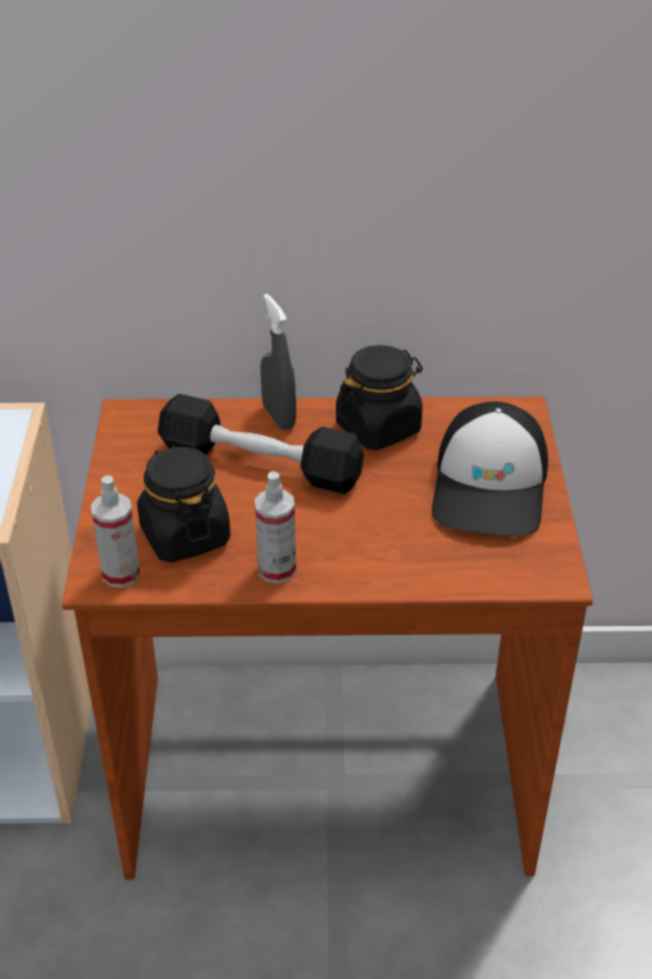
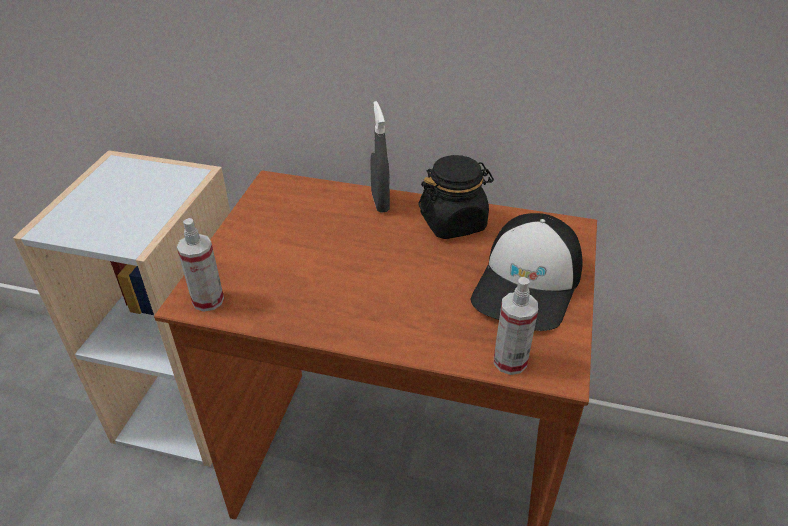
camera: 15 degrees right, 0 degrees up
black jar [137,445,231,562] -> none
black dumbbell [158,394,364,494] -> none
spray bottle [255,471,296,584] -> spray bottle moved to [494,277,538,375]

